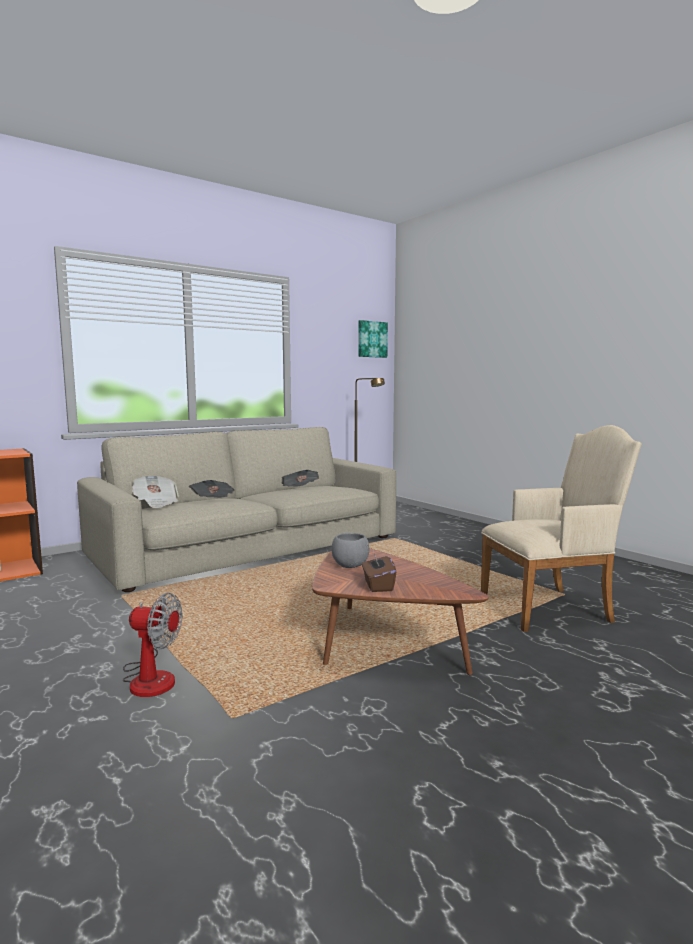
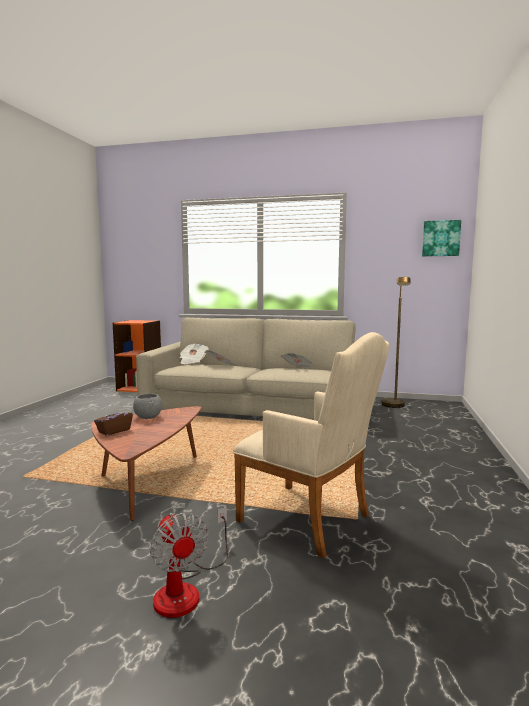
camera: 50 degrees right, 0 degrees up
fan [123,593,182,697] -> fan moved to [150,507,228,618]

